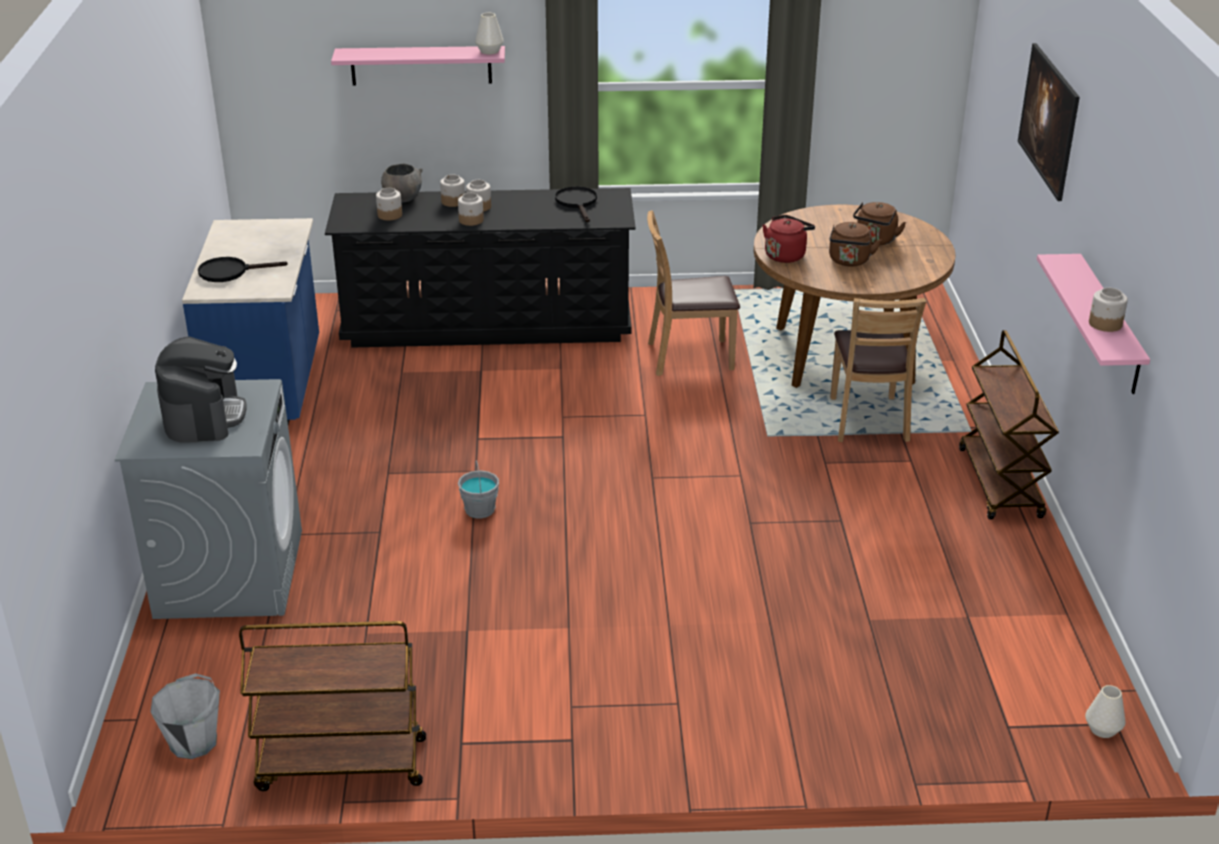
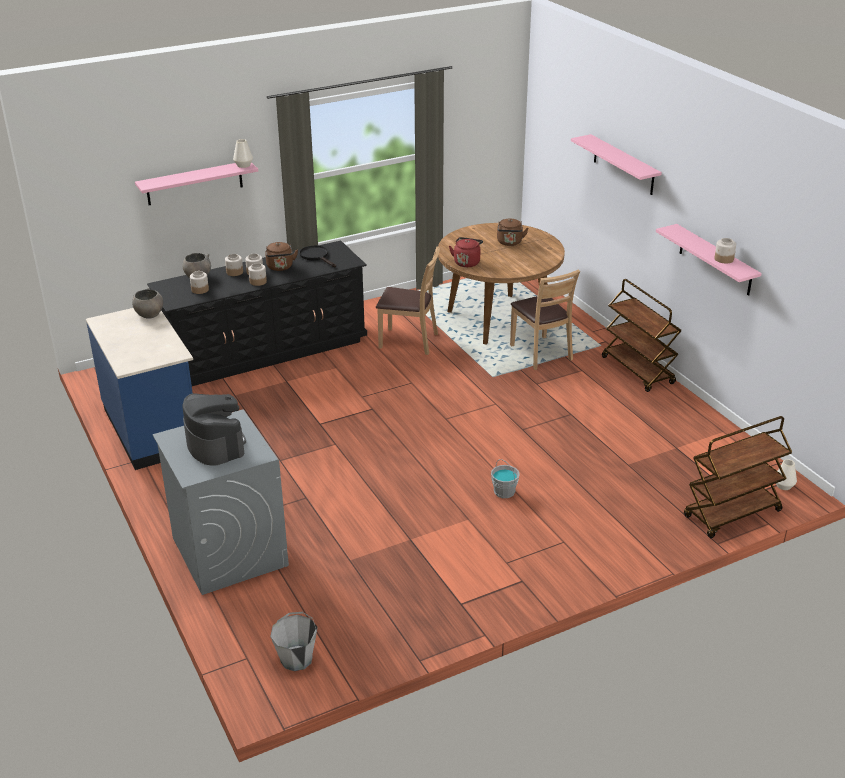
camera: 25 degrees left, 0 degrees up
black frying pan [198,257,288,282] -> none
brown cart [239,621,426,791] -> brown cart moved to [684,416,792,538]
grey bucket [458,461,499,518] -> grey bucket moved to [491,459,520,498]
brown chair [647,210,740,376] -> brown chair turned 135 degrees counterclockwise [376,247,440,355]
brown kettle [829,222,881,266] -> brown kettle moved to [265,242,298,271]
picture [1018,43,1080,201] -> pink shelf [571,134,662,195]
none -> grey bowl [132,288,163,319]

